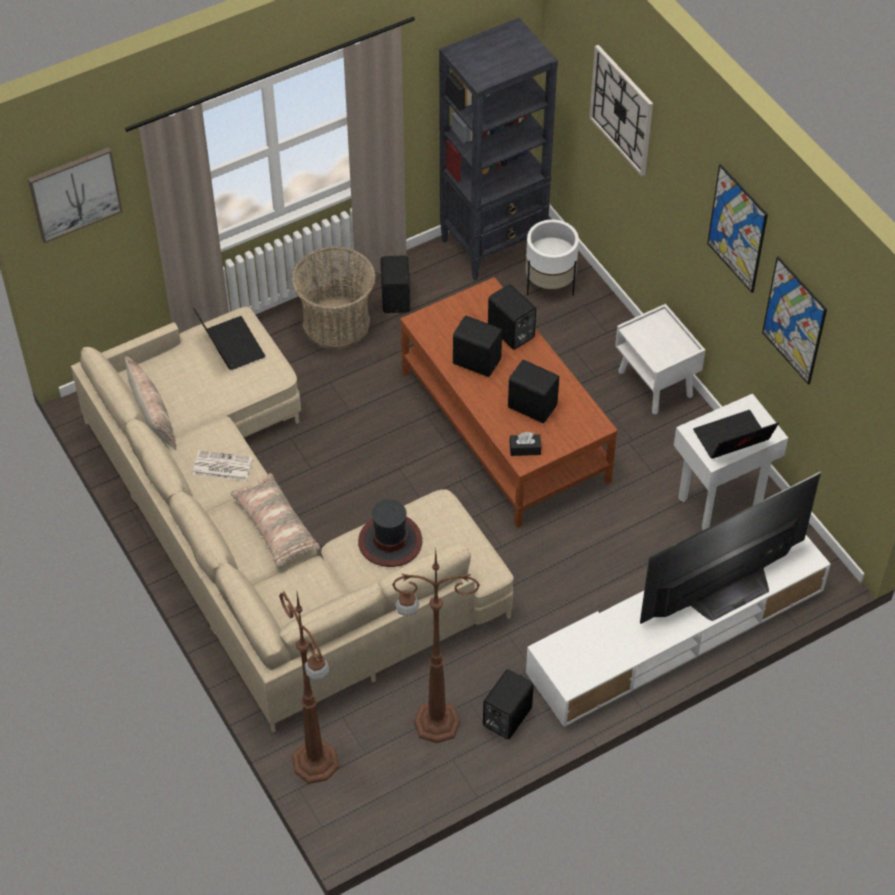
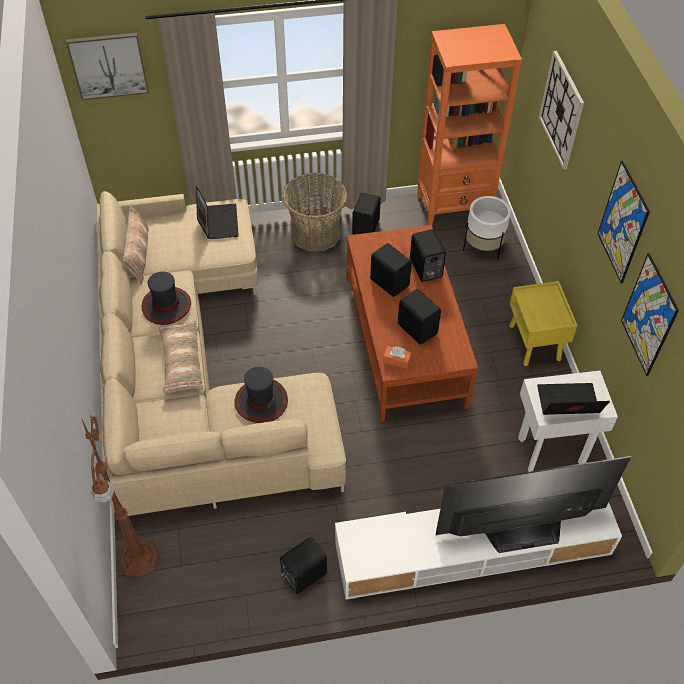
camera: 20 degrees right, 0 degrees up
newspaper [193,450,252,481] -> hat [142,271,191,325]
brown floor lamp [392,549,480,743] -> none
black bookcase [439,18,558,281] -> orange bookcase [417,24,522,226]
black tissue box [509,432,541,456] -> orange tissue box [383,346,412,369]
white nightstand [615,304,705,415] -> yellow nightstand [509,281,578,366]

